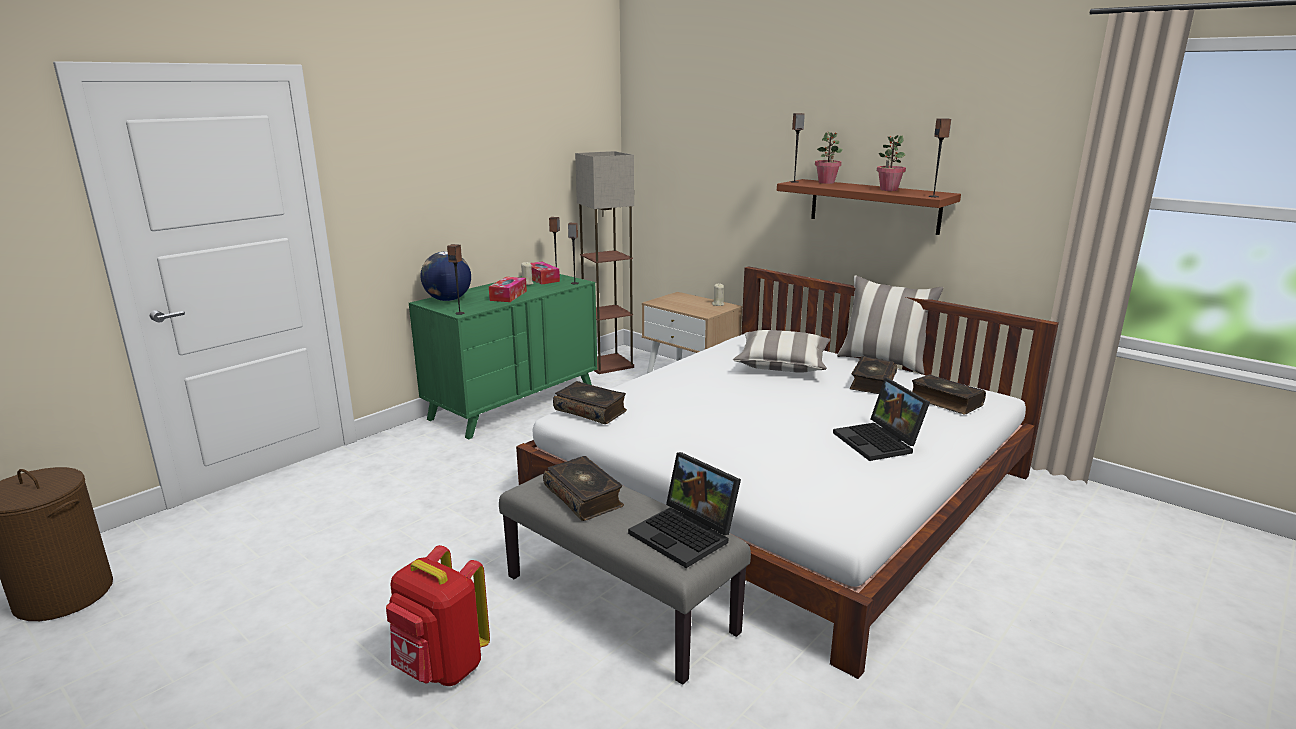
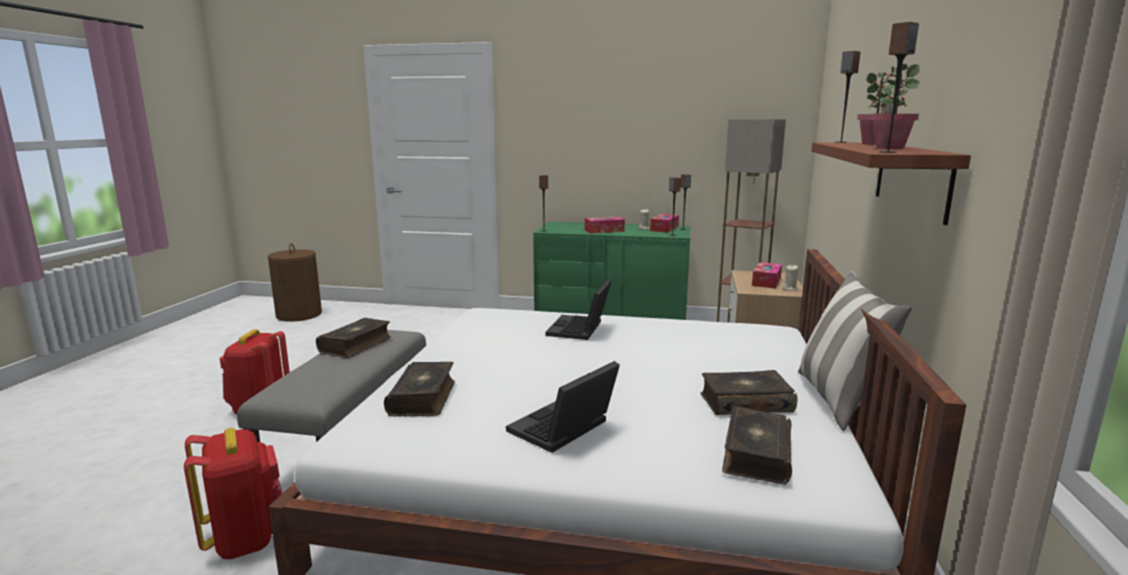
camera: 60 degrees right, 5 degrees down
globe [420,252,471,301] -> none
book [553,381,627,424] -> book moved to [384,362,455,416]
laptop [628,452,741,568] -> laptop moved to [545,279,612,340]
pillow [733,330,830,373] -> none
none -> red backpack [184,428,283,559]
none -> tissue box [752,262,782,288]

